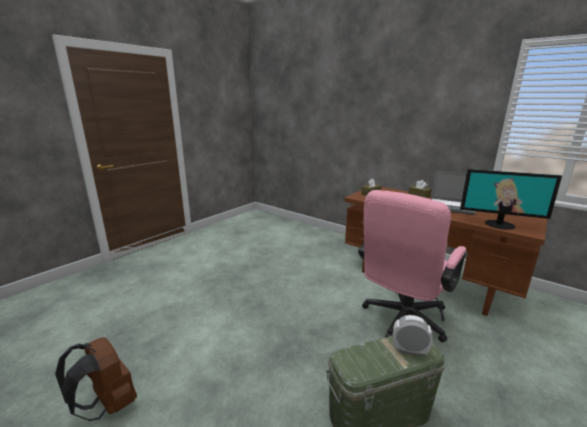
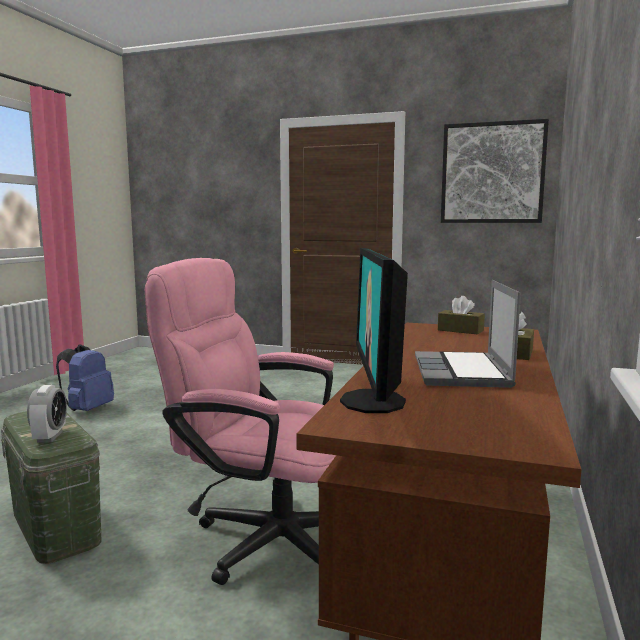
camera: 70 degrees right, 10 degrees down
brown backpack [55,337,137,421] -> blue backpack [56,344,114,411]
none -> picture [441,119,549,223]

